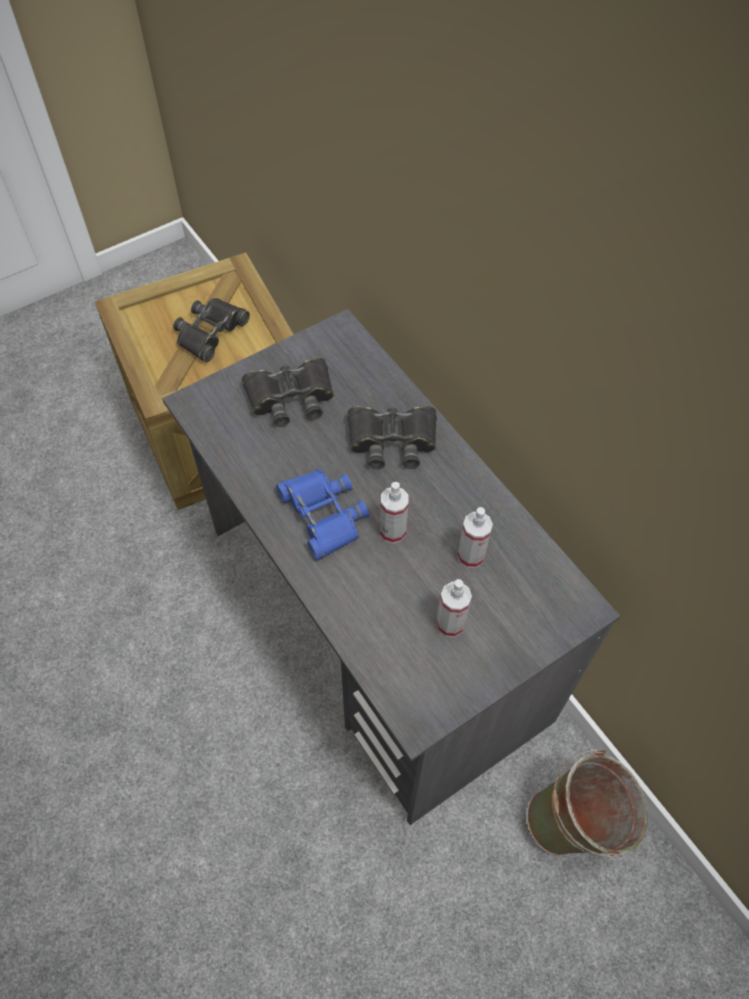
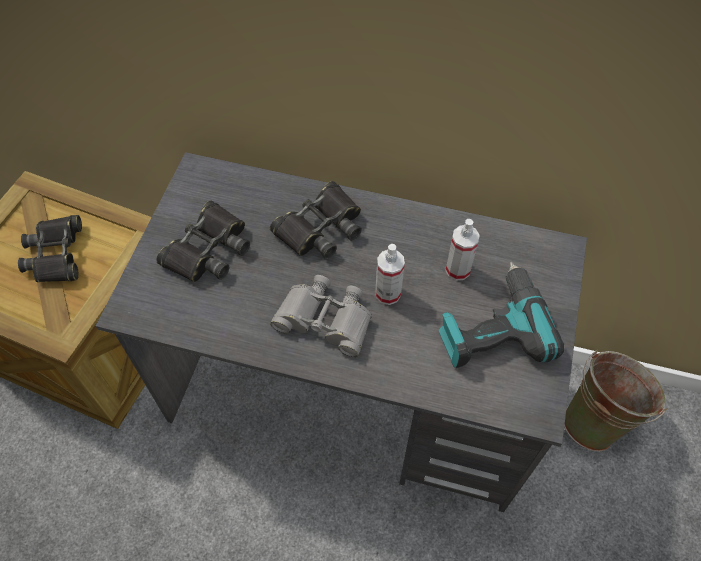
camera: 40 degrees left, 0 degrees up
blue binoculars [276,469,369,560] -> grey binoculars [270,275,372,357]
spray bottle [436,579,472,637] -> power drill [438,262,564,368]

